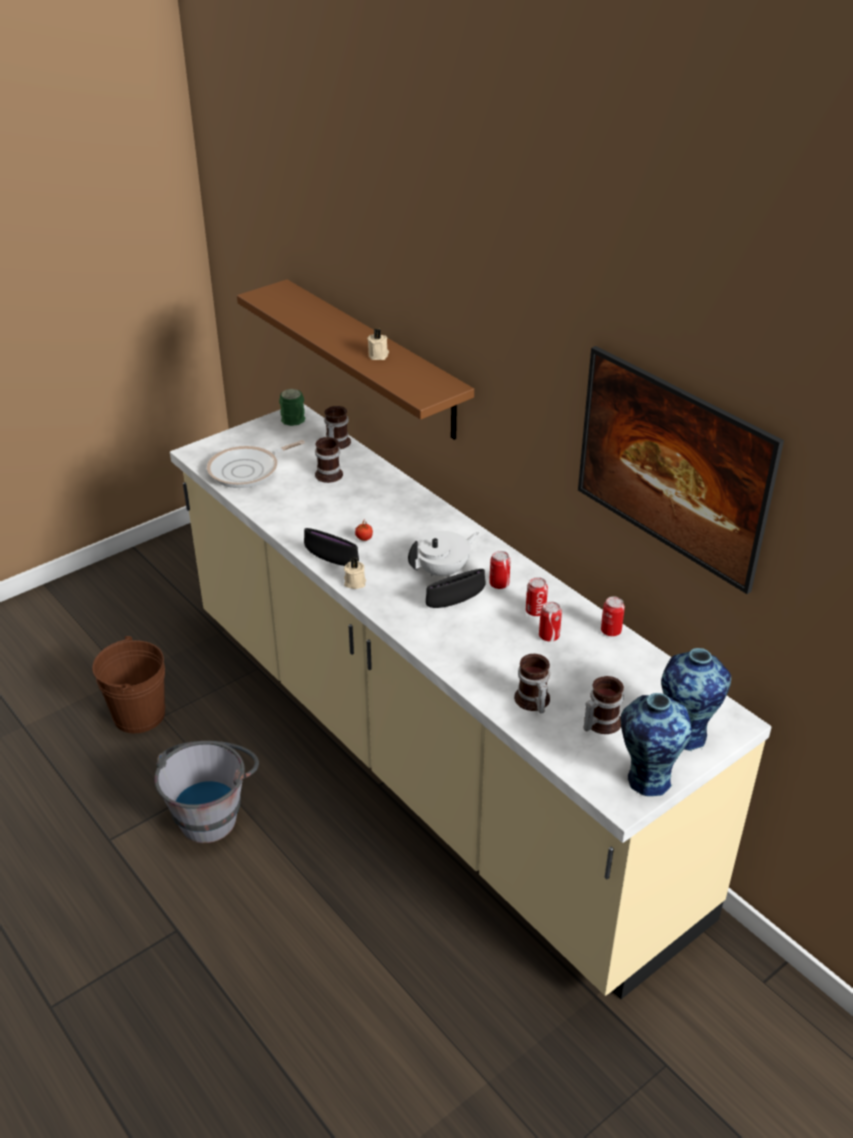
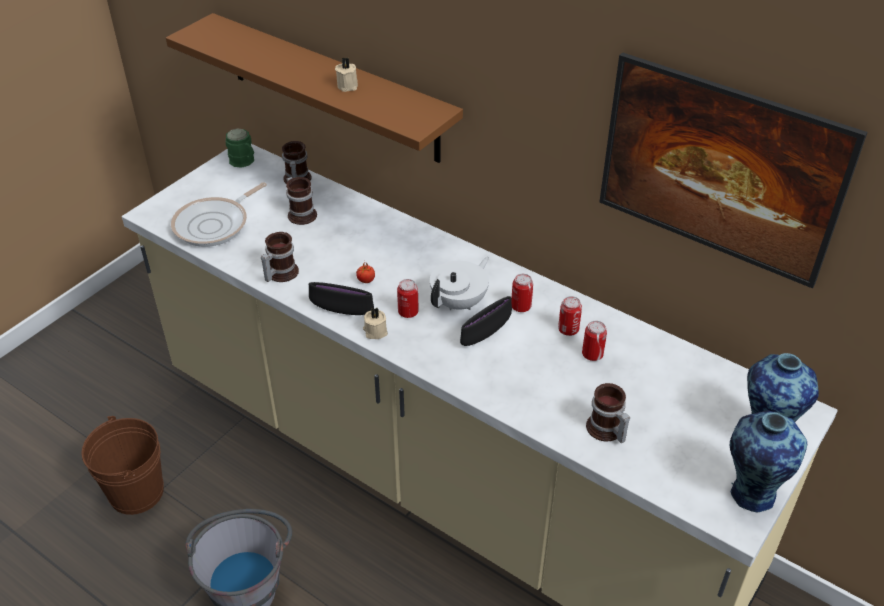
camera: 15 degrees left, 5 degrees up
mug [583,676,624,734] -> mug moved to [261,232,299,282]
can [601,596,625,636] -> can moved to [397,279,419,318]

